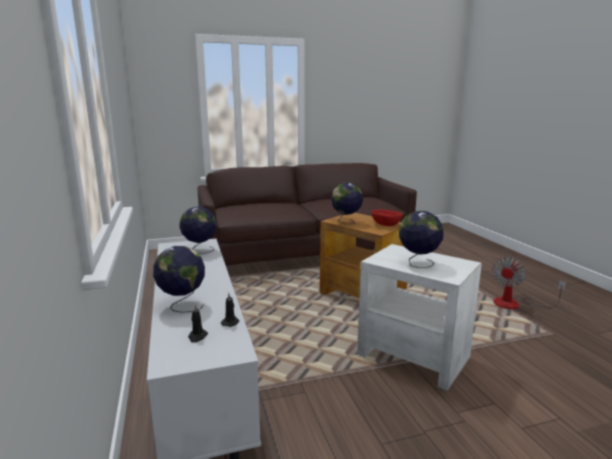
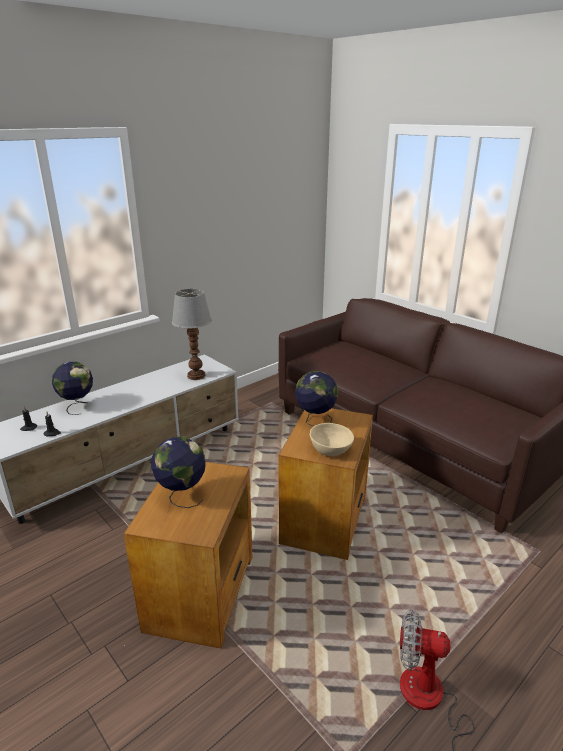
camera: 65 degrees right, 10 degrees up
globe [179,207,217,254] -> table lamp [172,289,212,380]
white side table [357,244,482,391] -> brown side table [124,462,252,649]
red bowl [371,210,402,226] -> beige bowl [310,423,354,456]

